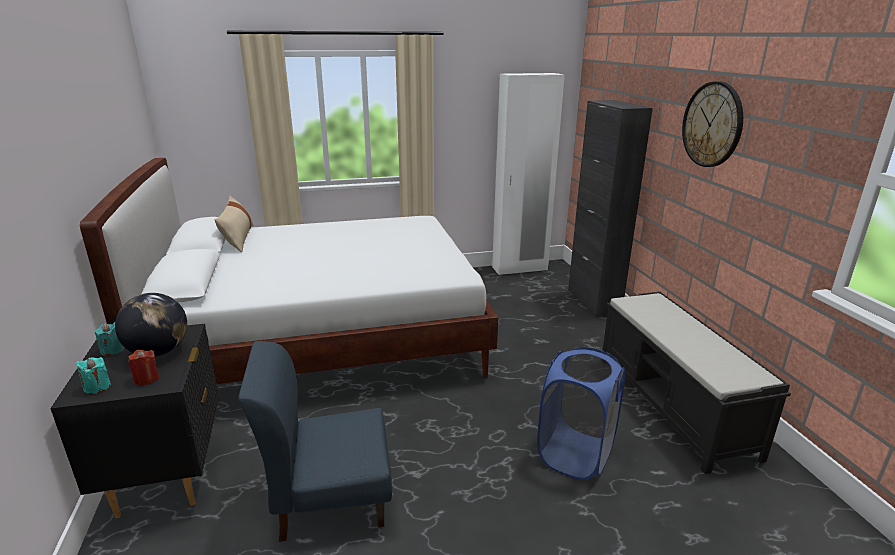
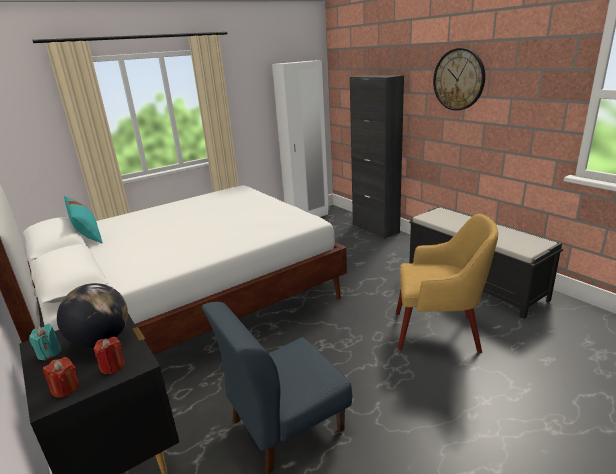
camera: 20 degrees left, 0 degrees up
turquoise candle [76,357,111,394] -> red candle [43,357,79,397]
beige pillow [214,196,253,253] -> turquoise pillow [64,196,102,243]
blue laundry basket [537,347,625,480] -> yellow armchair [396,214,498,354]

